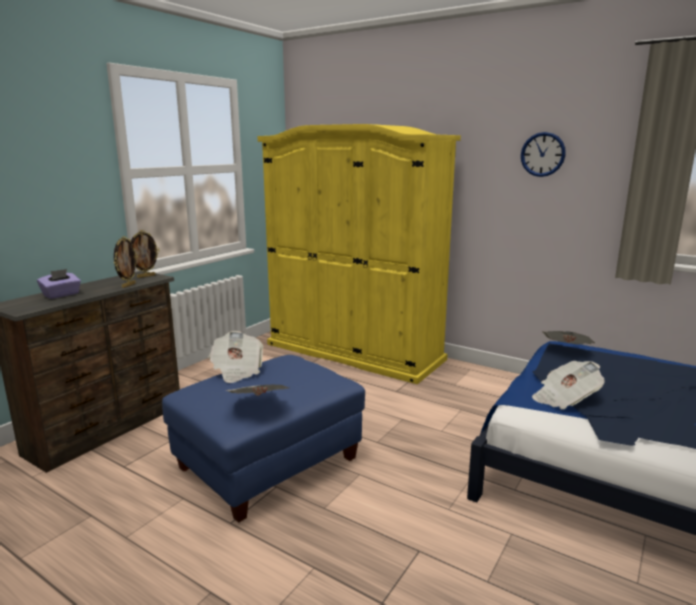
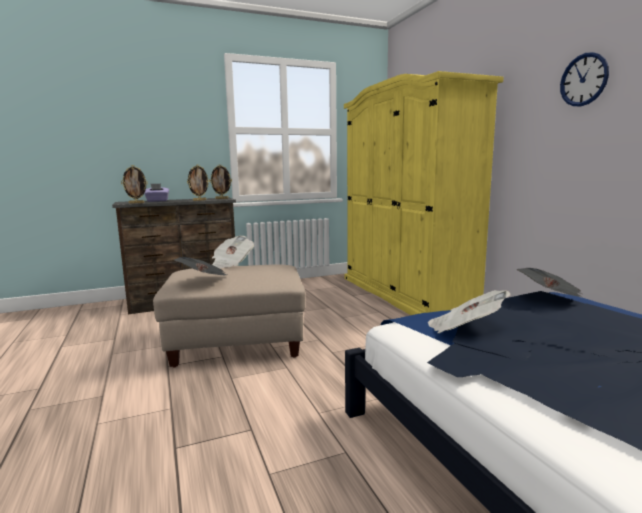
camera: 35 degrees right, 5 degrees down
blue ottoman [162,355,365,523] -> beige ottoman [153,265,306,368]
none -> picture frame [121,165,148,204]

